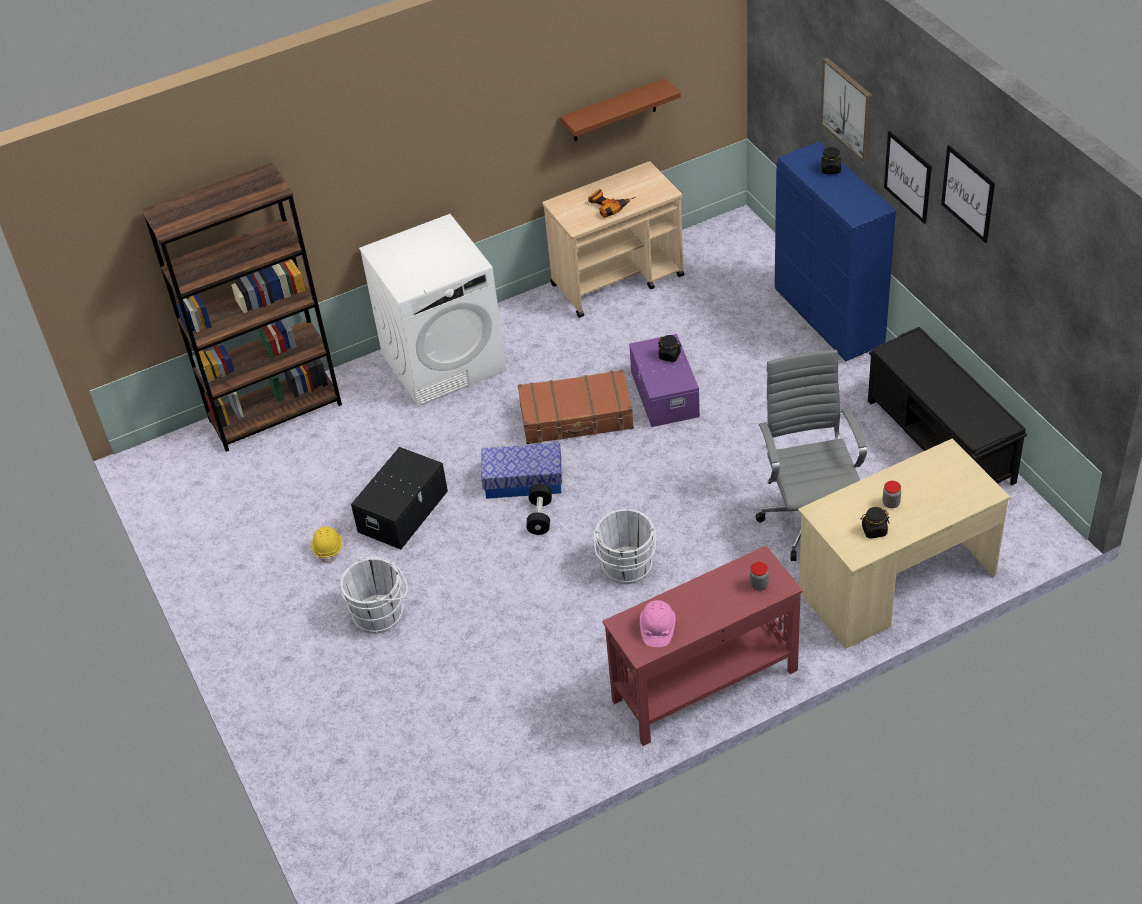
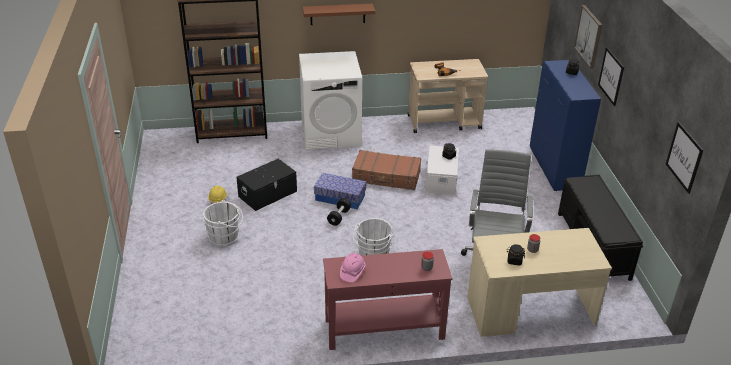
camera: 15 degrees right, 10 degrees down
brown shelf [561,78,681,141] -> brown shelf moved to [303,4,375,25]
purple storage box [629,334,700,427] -> white storage box [425,145,459,195]
picture [941,145,995,243] -> picture moved to [666,122,703,194]

